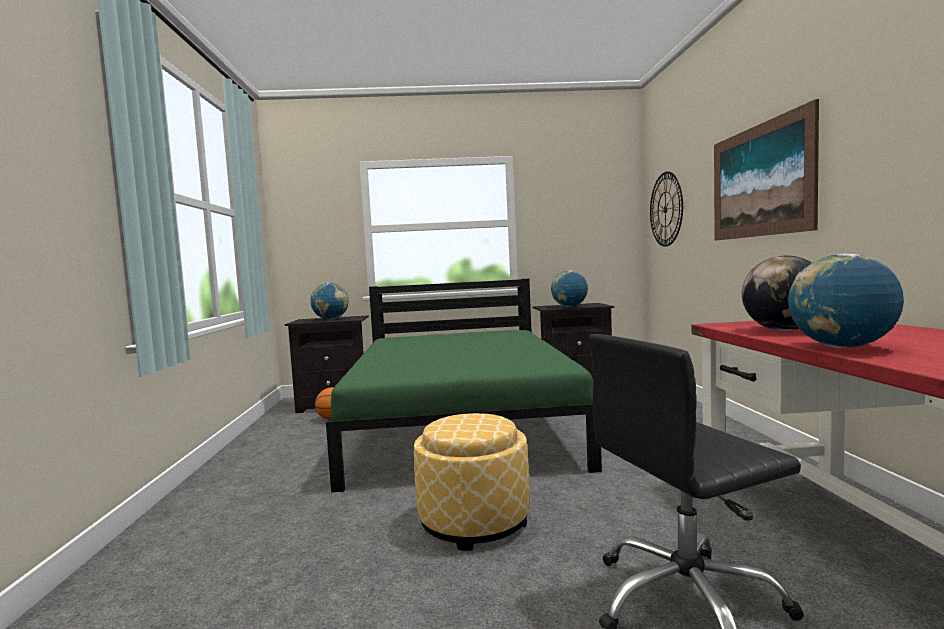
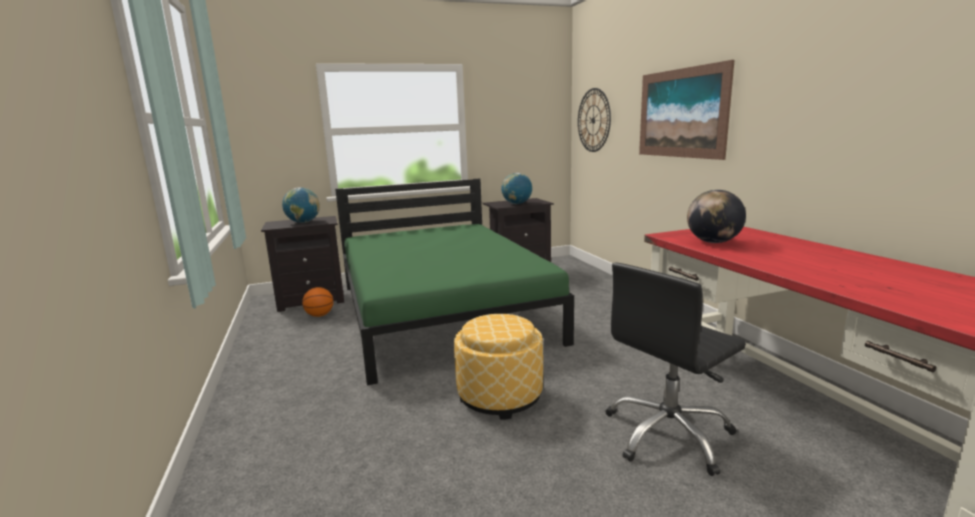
camera: 15 degrees left, 10 degrees up
globe [788,254,904,348] -> none

